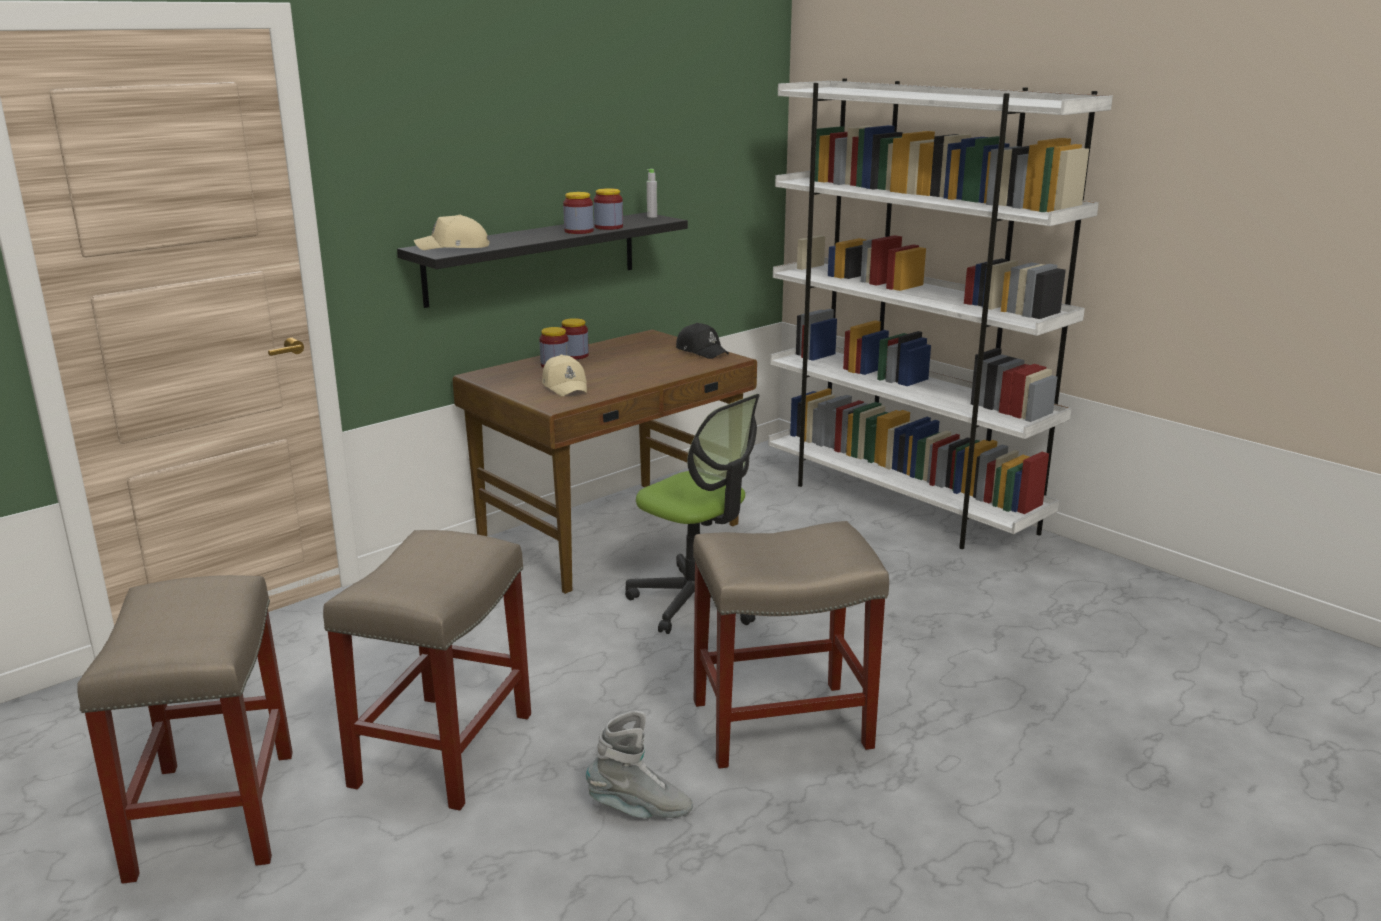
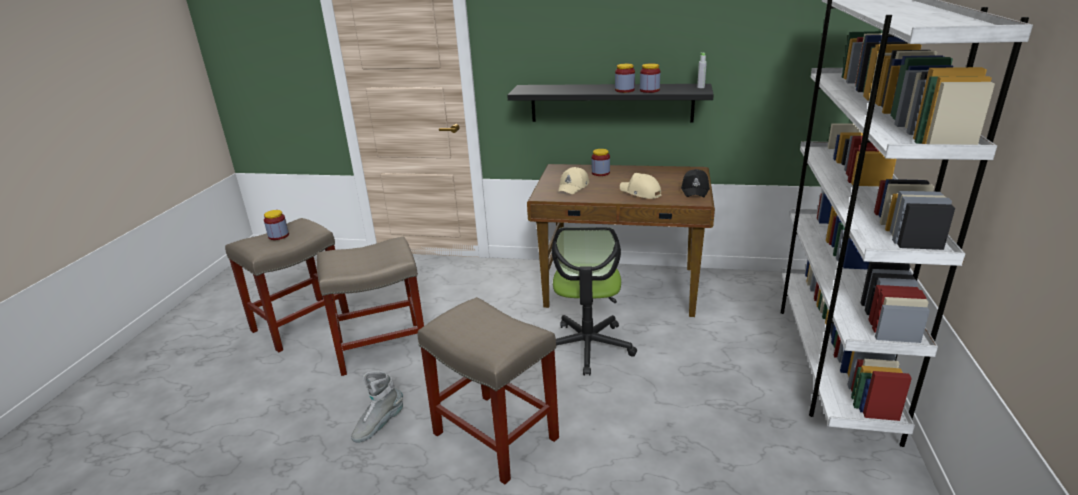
camera: 55 degrees right, 5 degrees up
beige cap [414,215,489,250] -> beige cap moved to [620,173,661,199]
jar [561,318,589,359] -> jar moved to [264,210,289,240]
grey boot [586,710,693,818] -> grey boot turned 75 degrees clockwise [351,371,403,443]

